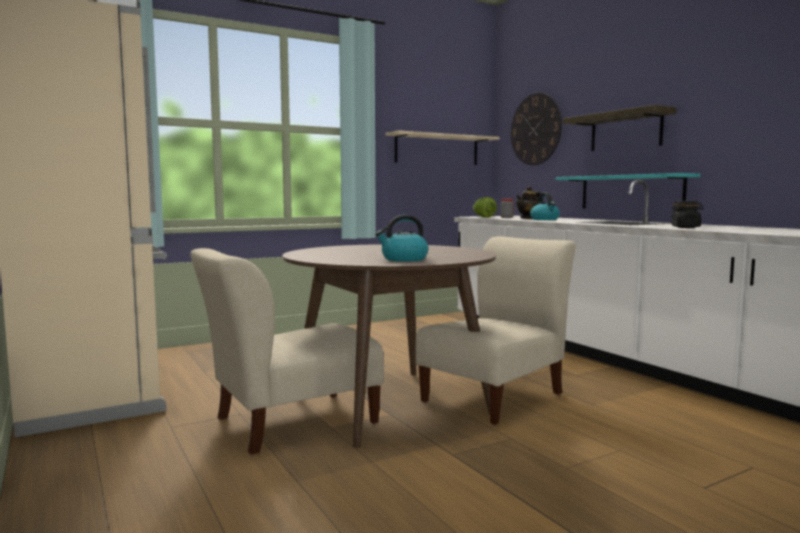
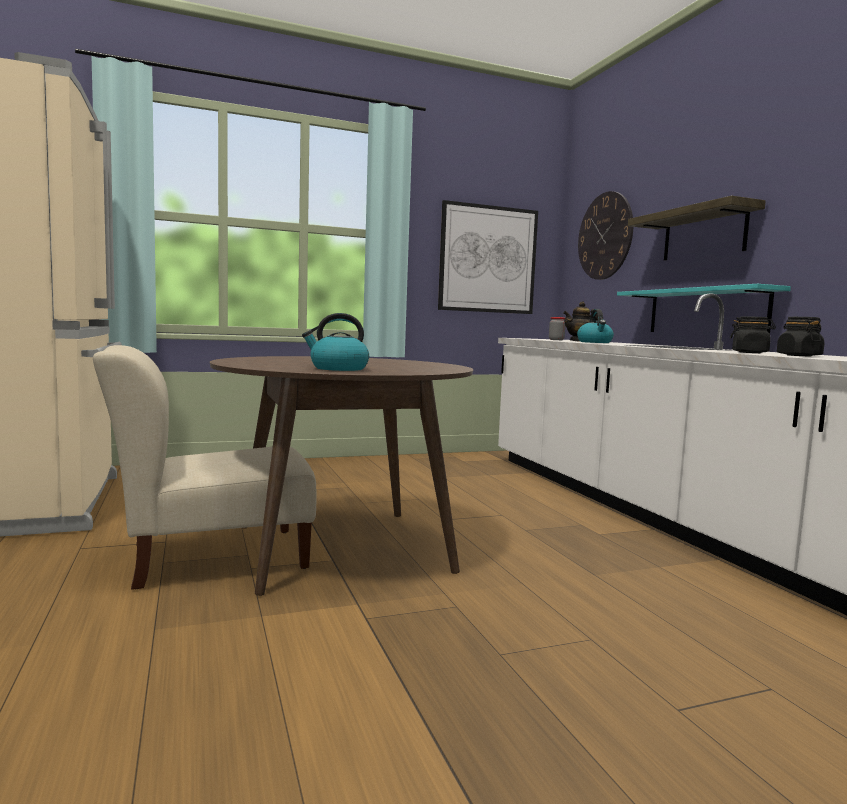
camera: 10 degrees right, 0 degrees up
beige shelf [385,130,500,165] -> picture [438,200,538,314]
beige chair [415,236,576,425] -> none
lettuce [473,197,497,217] -> none
none -> black jar [777,317,824,356]

